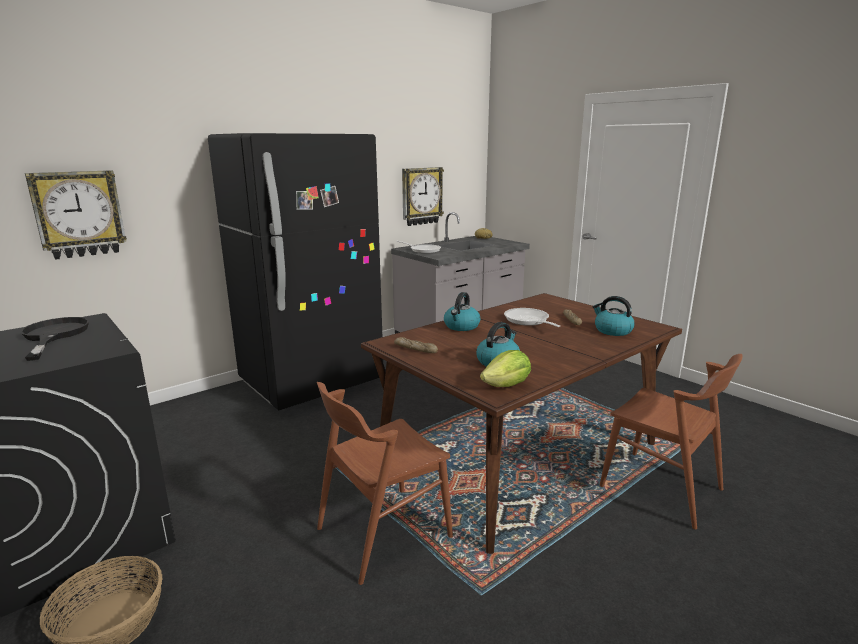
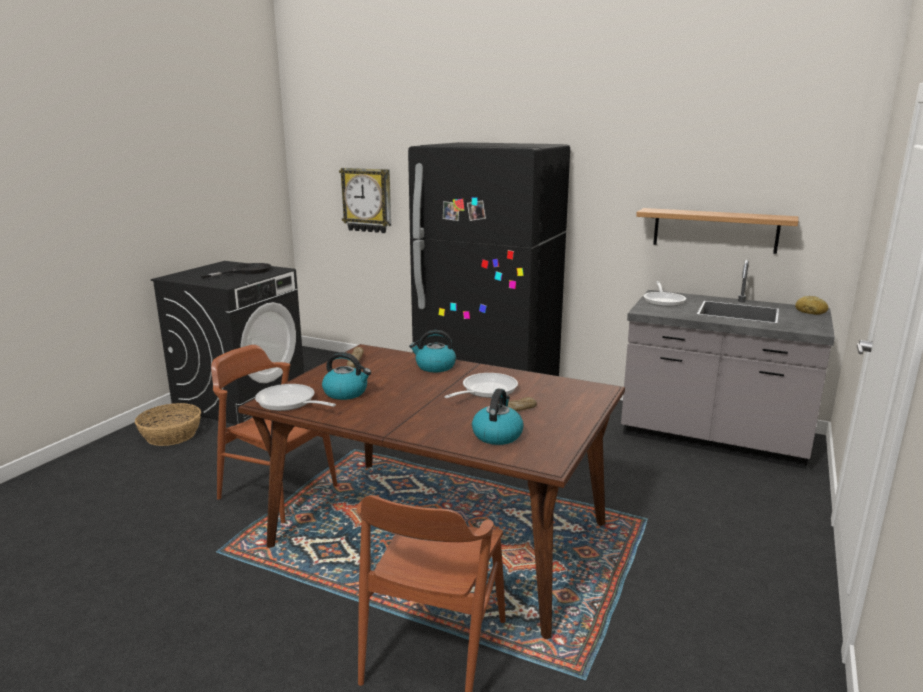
camera: 65 degrees right, 0 degrees up
wall clock [402,167,444,226] -> shelf [636,208,798,254]
lettuce [480,350,531,387] -> frying pan [255,384,336,411]

